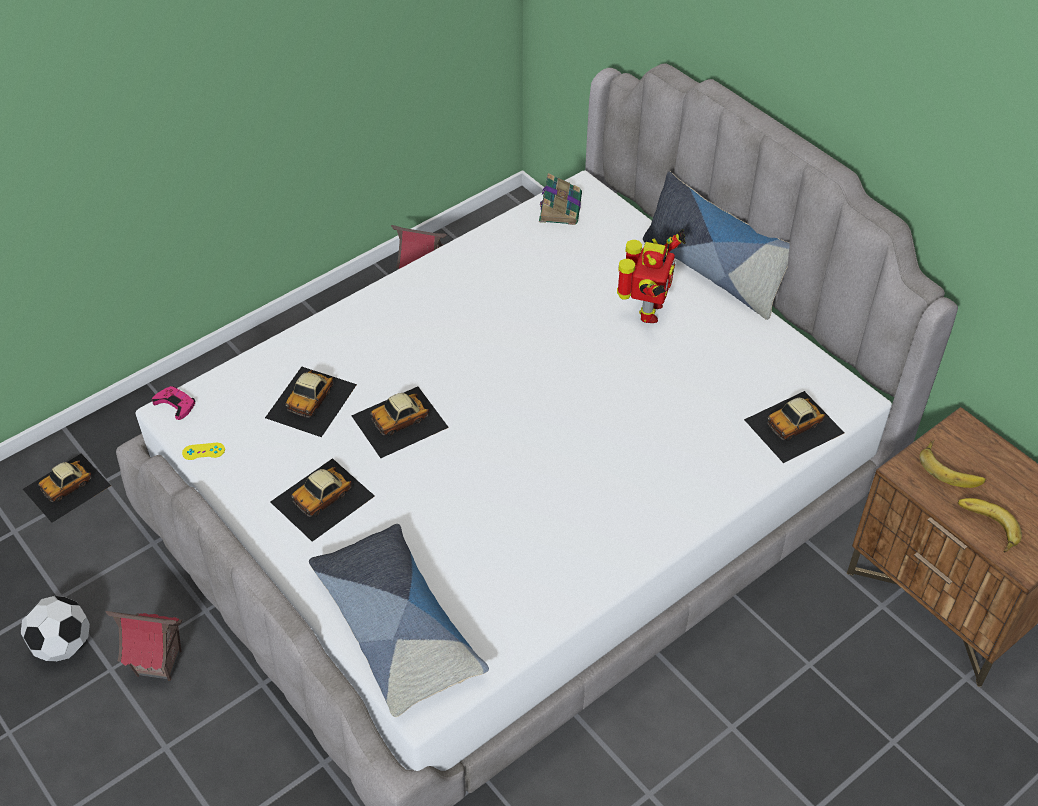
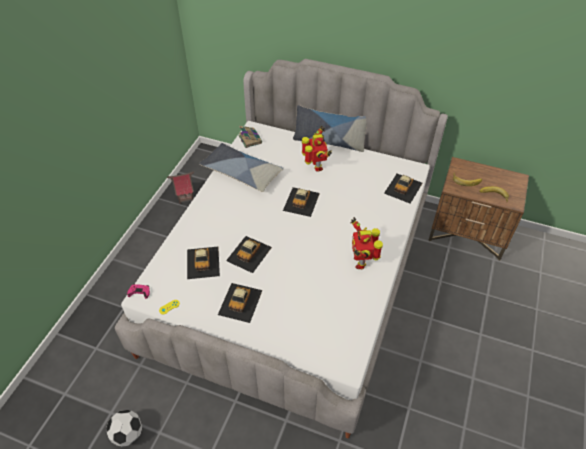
camera: 30 degrees left, 0 degrees up
toy car [23,454,111,523] -> toy car moved to [283,187,320,217]
toy house [106,611,182,681] -> none
pillow [309,524,489,717] -> pillow moved to [199,143,284,192]
none -> toy robot [351,217,383,269]

